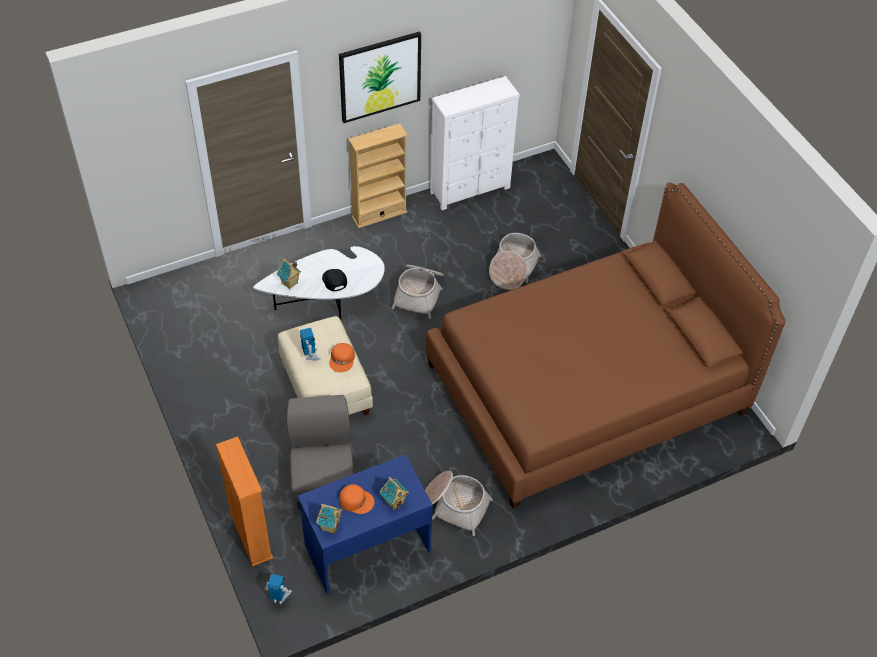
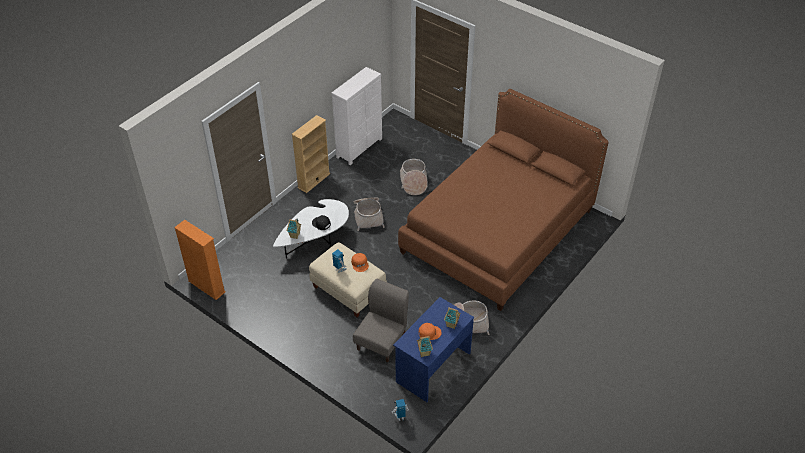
camera: 25 degrees left, 5 degrees down
orange bookcase [216,436,273,567] -> orange bookcase moved to [174,220,226,300]
grey chair [286,395,354,509] -> grey chair turned 60 degrees clockwise [353,279,409,362]
picture [339,31,421,123] -> none

